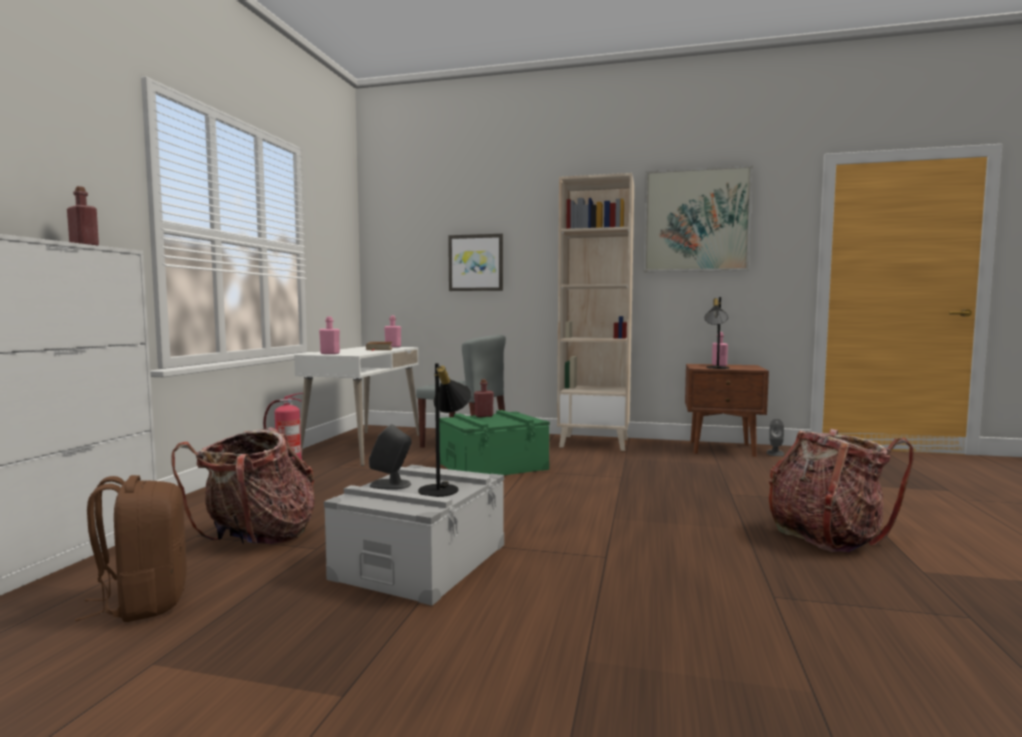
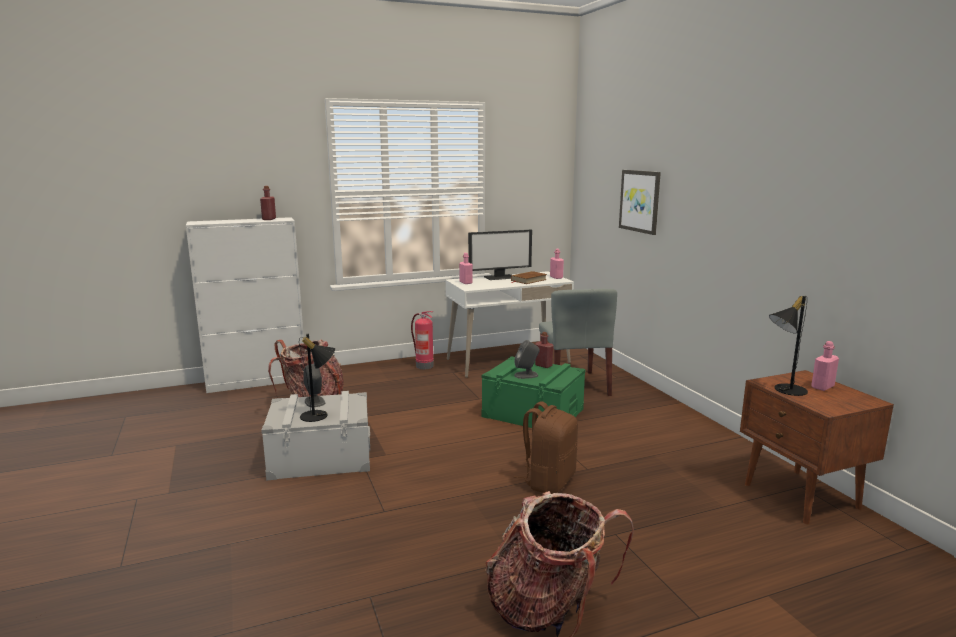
camera: 55 degrees right, 10 degrees up
brown backpack [75,475,187,622] -> brown backpack moved to [514,401,578,494]
beige bookcase [557,173,634,451] -> none
picture [644,165,753,272] -> none
grey speaker [767,419,784,456] -> grey speaker moved to [514,340,540,379]
none -> monitor [468,230,532,280]

